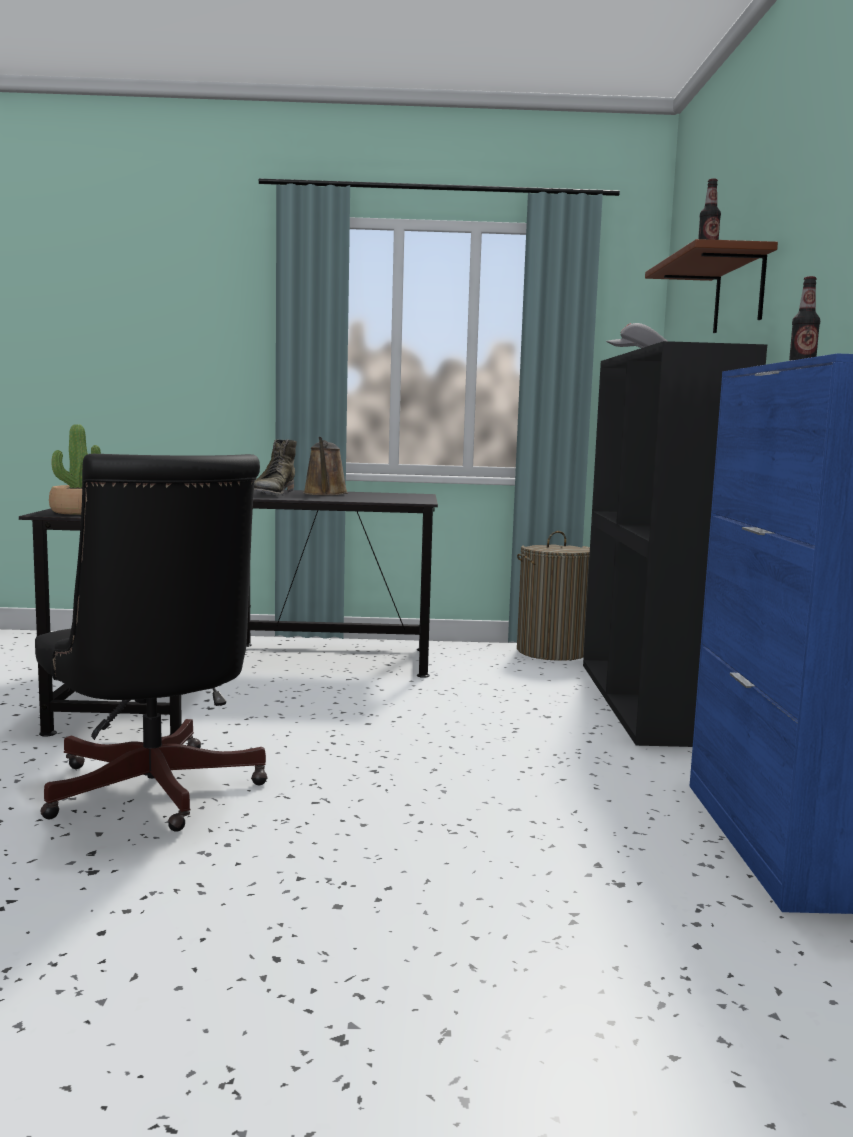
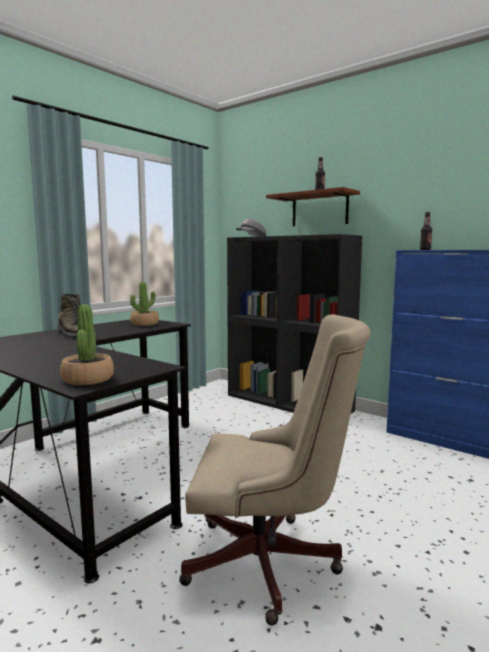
camera: 50 degrees left, 0 degrees up
black office chair [35,454,268,832] -> beige office chair [179,314,370,625]
brown watering can [303,437,348,496] -> none
laundry basket [517,531,590,661] -> none
none -> potted plant [130,282,159,326]

